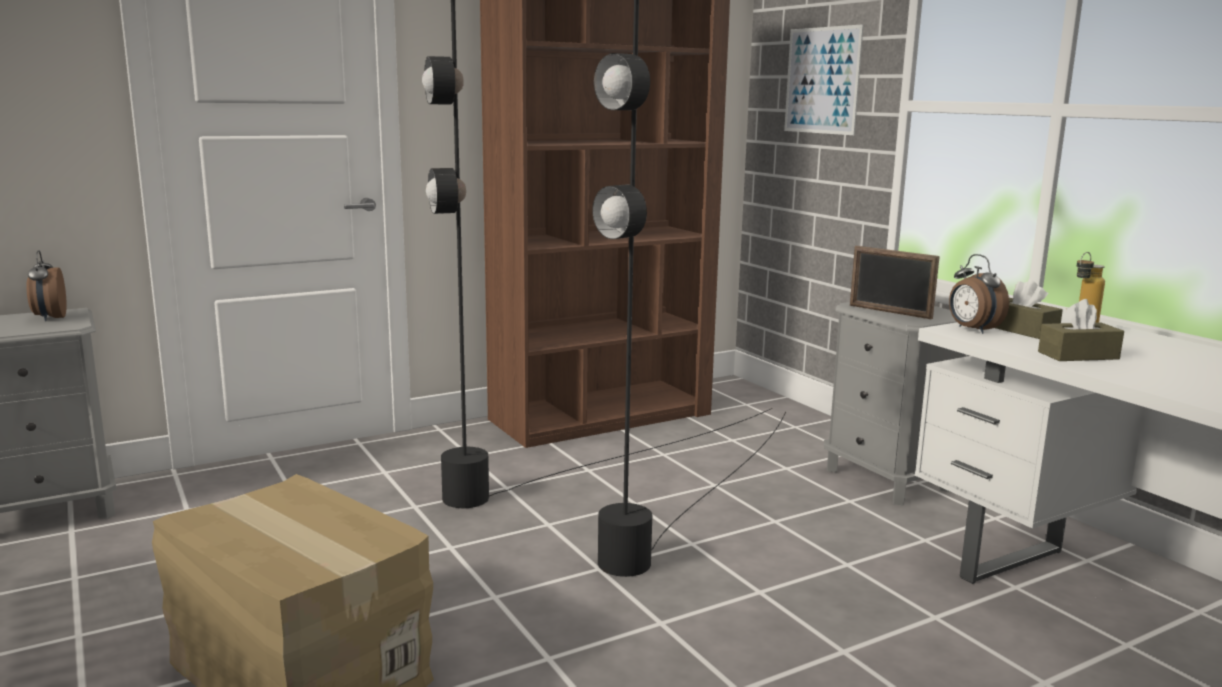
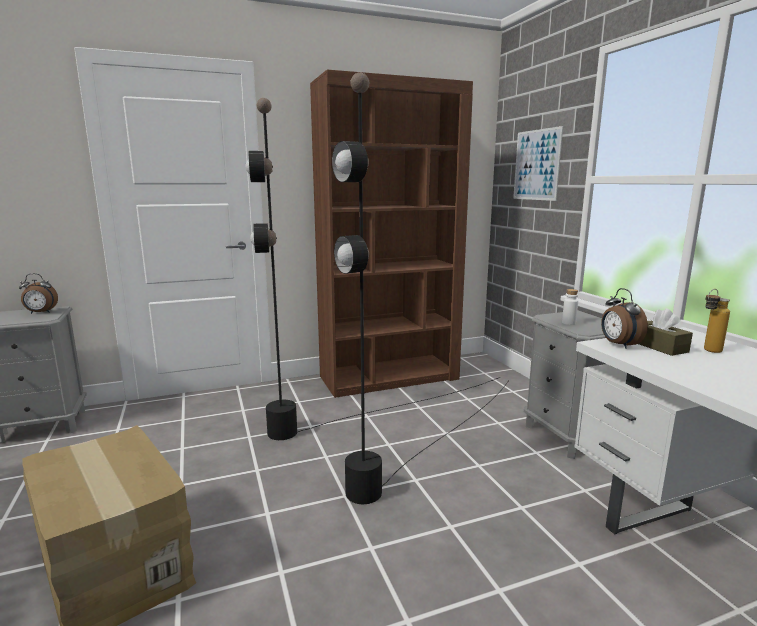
camera: 10 degrees right, 0 degrees up
alarm clock [26,251,67,321] -> alarm clock turned 90 degrees counterclockwise [19,273,58,314]
picture frame [850,246,940,319] -> white bottle [562,289,578,325]
brown tissue box [1038,299,1124,361] -> none

